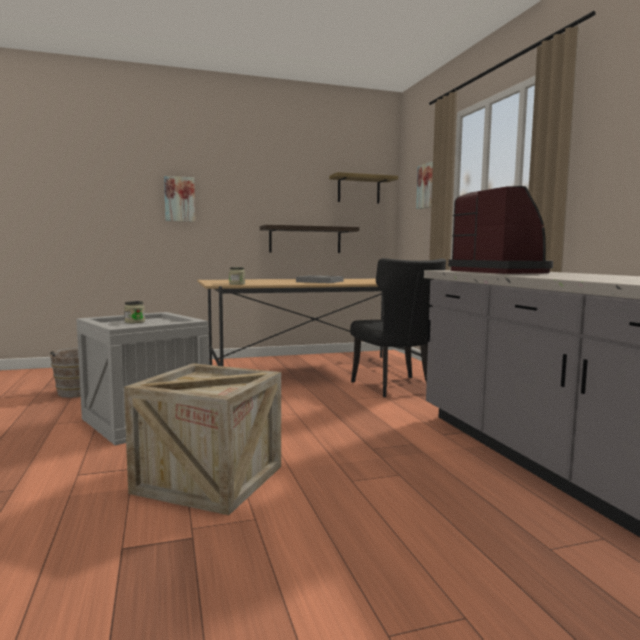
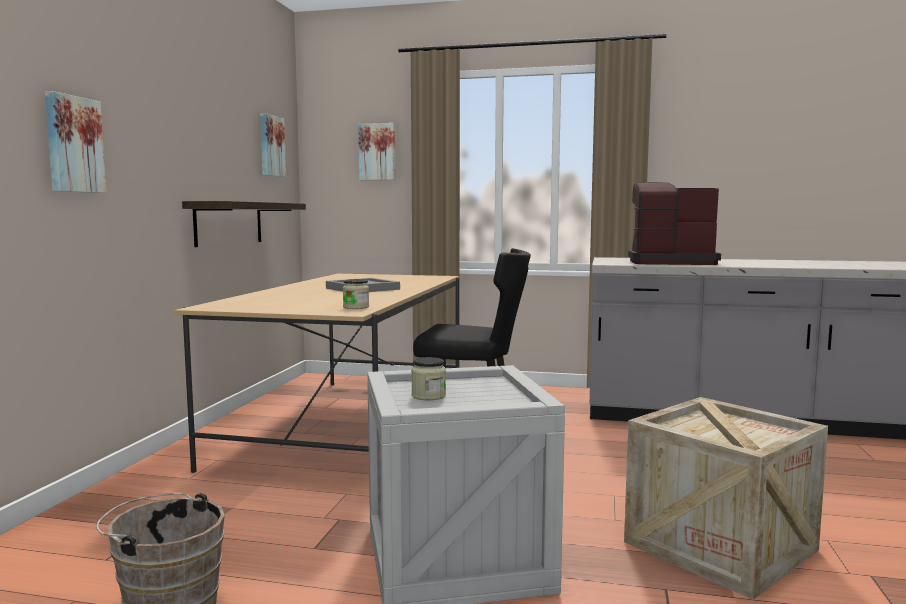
camera: 60 degrees left, 0 degrees up
shelf [329,172,398,204] -> picture [260,113,286,177]

